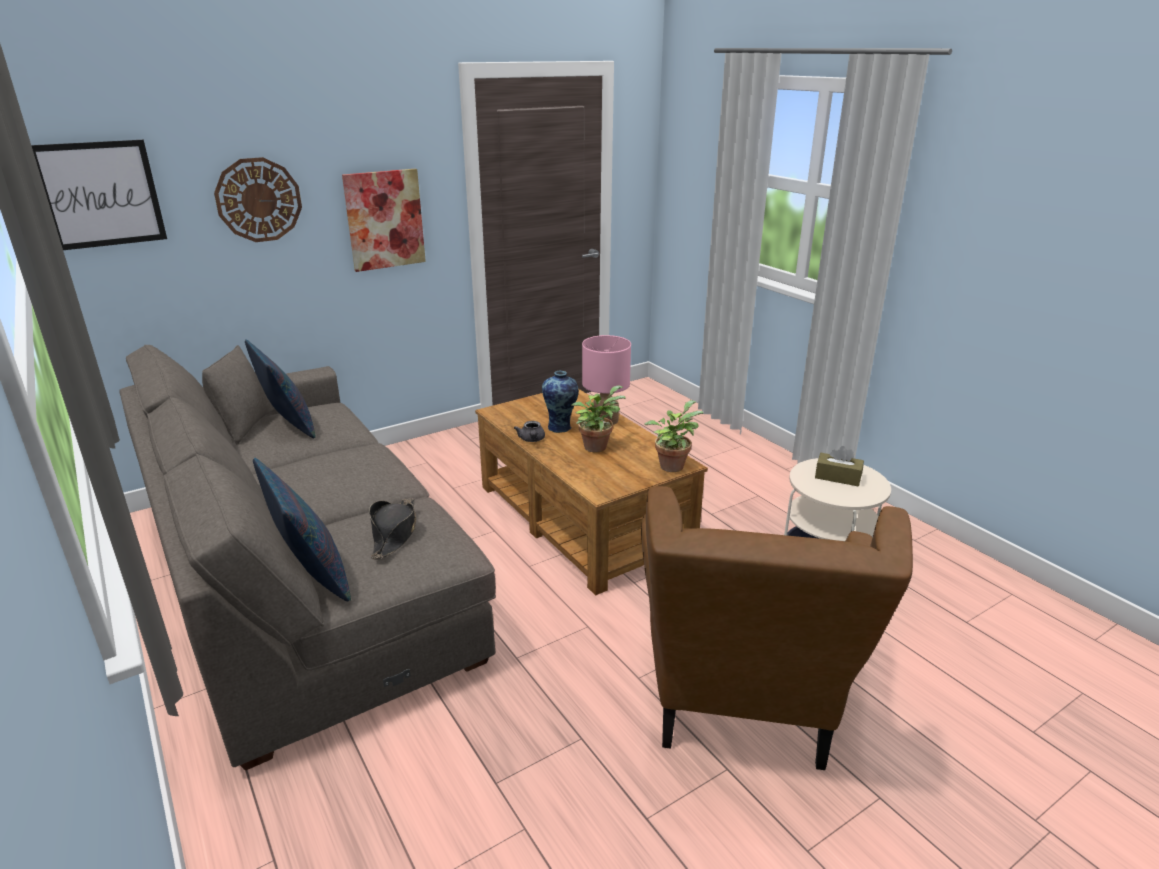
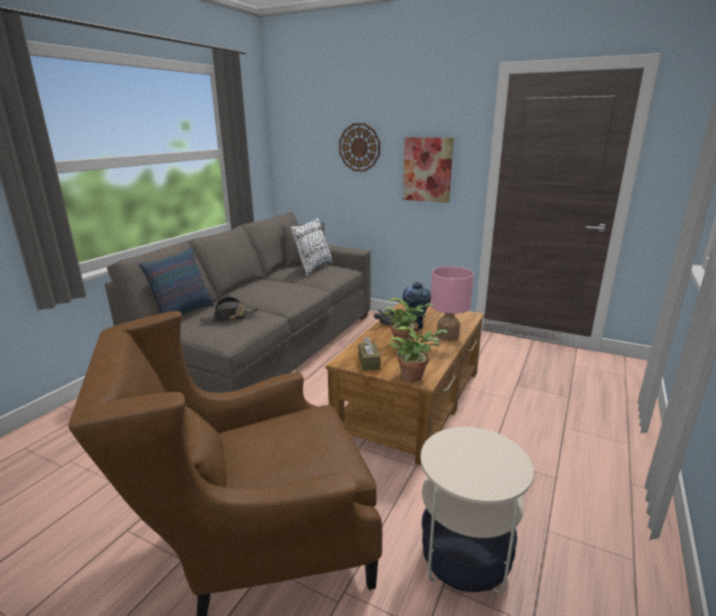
camera: 60 degrees right, 5 degrees down
picture [31,140,167,250] -> none
blue pillow [245,339,316,438] -> white pillow [290,218,333,277]
brown tissue box [815,446,864,486] -> brown tissue box moved to [359,337,381,371]

